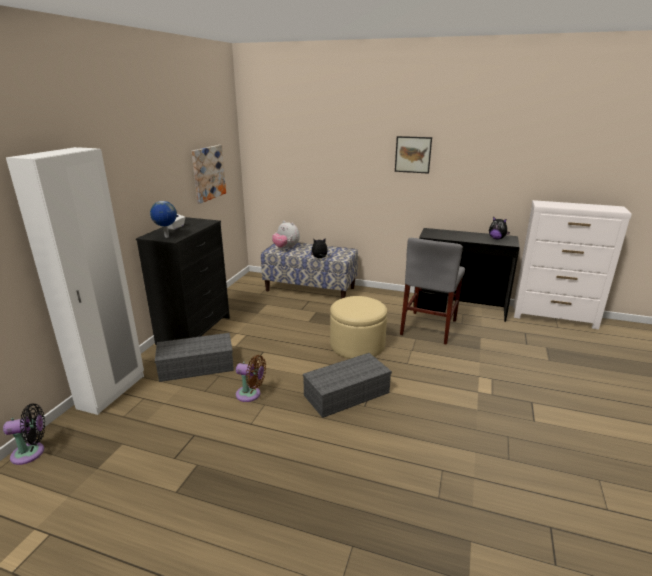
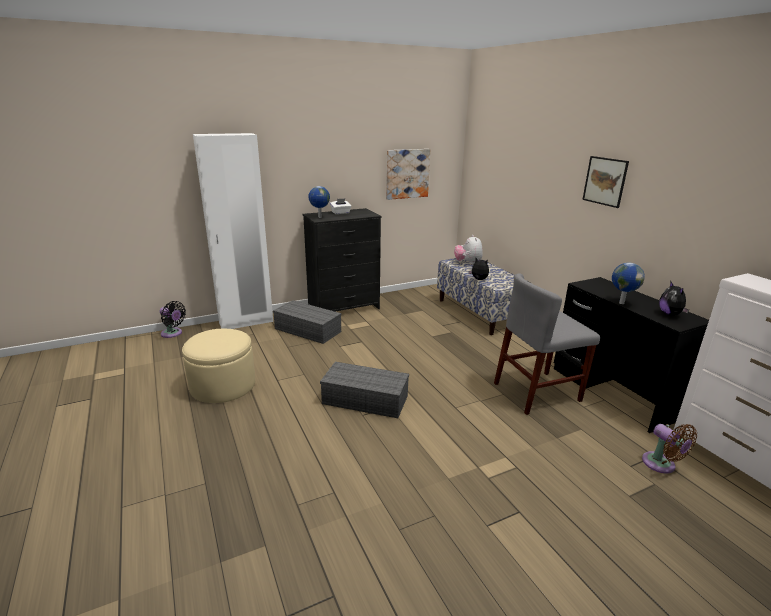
camera: 45 degrees right, 0 degrees up
brown fan [236,355,266,402] -> brown fan moved to [642,424,697,473]
beige ottoman [330,296,387,359] -> beige ottoman moved to [182,329,255,403]
none -> globe [612,263,645,304]

